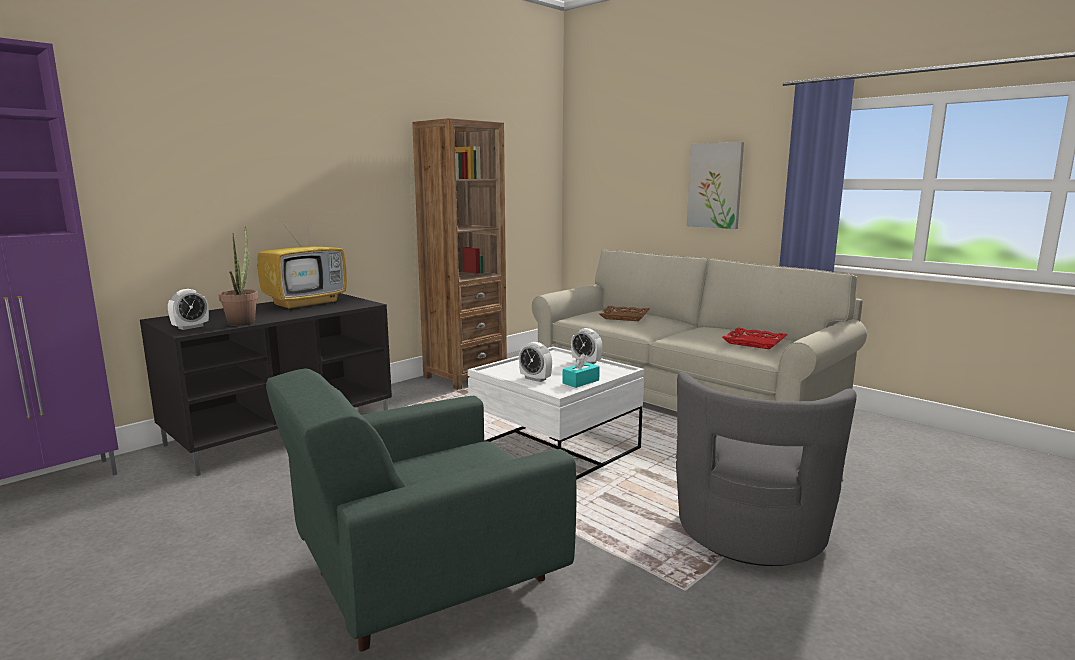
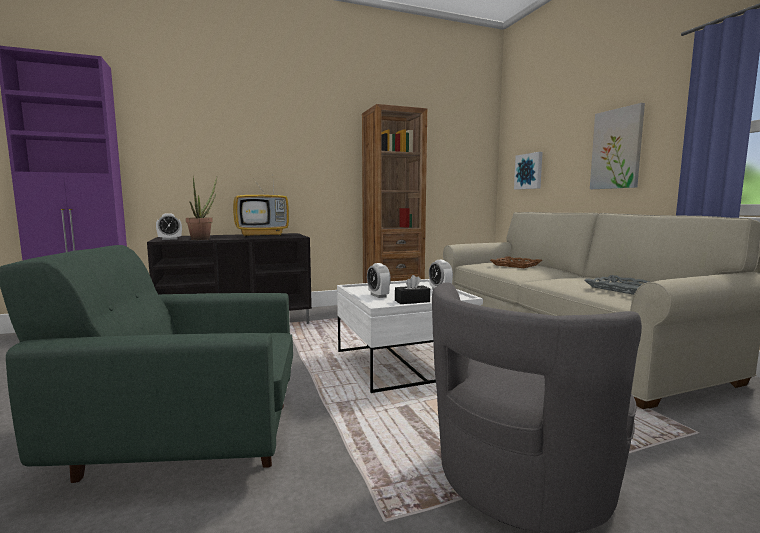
camera: 25 degrees right, 5 degrees down
turquoise tissue box [563,353,600,388] -> black tissue box [395,275,430,304]
red tray [722,328,788,349] -> grey tray [584,275,649,295]
none -> picture [514,152,543,190]

